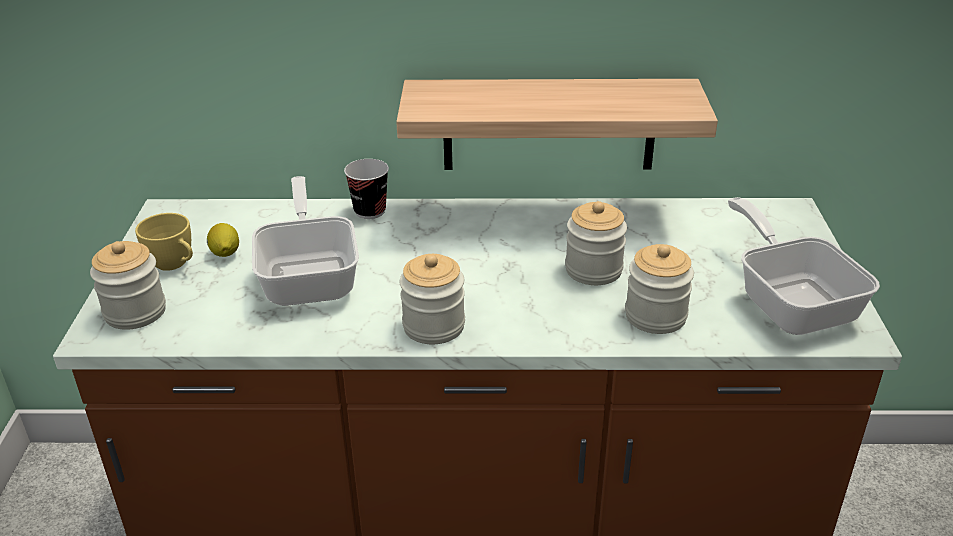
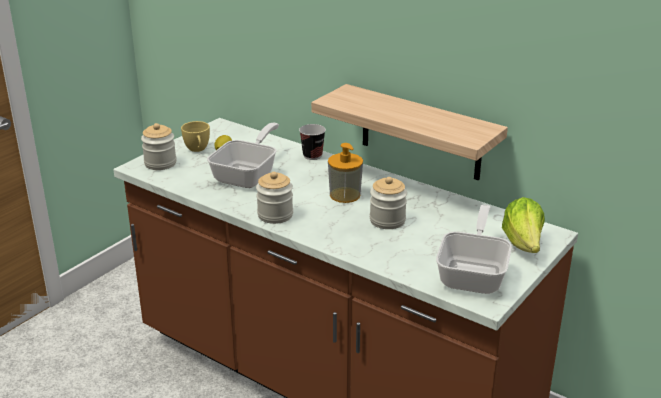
camera: 35 degrees right, 5 degrees down
jar [625,244,694,334] -> none
none -> soap dispenser [328,143,363,203]
none -> lettuce [502,197,545,253]

